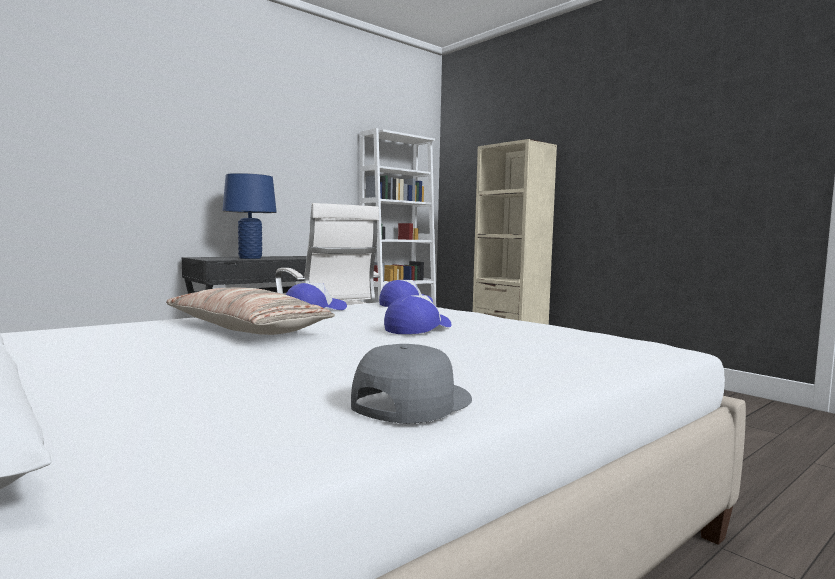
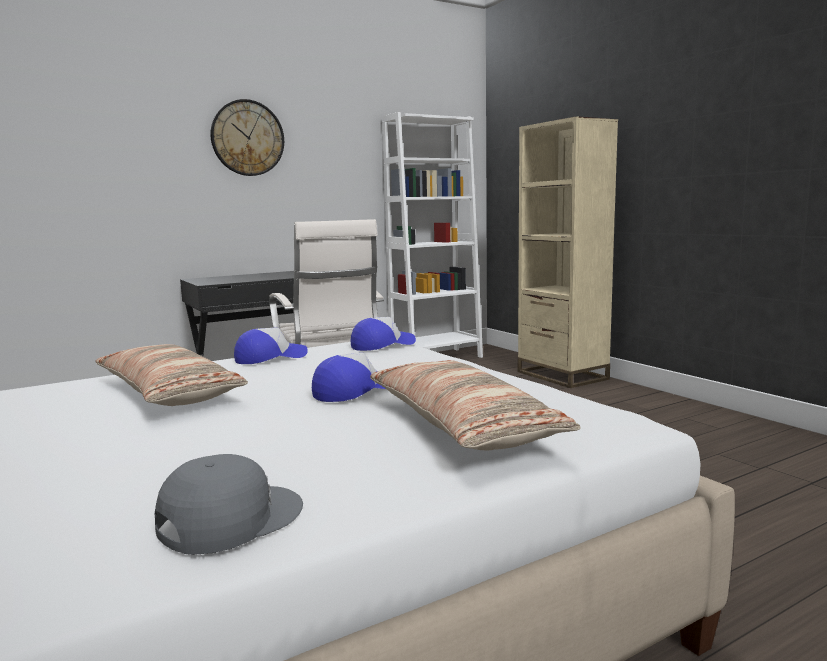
camera: 10 degrees right, 5 degrees up
blue table lamp [222,173,277,259] -> none
none -> wall clock [210,99,284,176]
none -> pillow [370,360,581,451]

